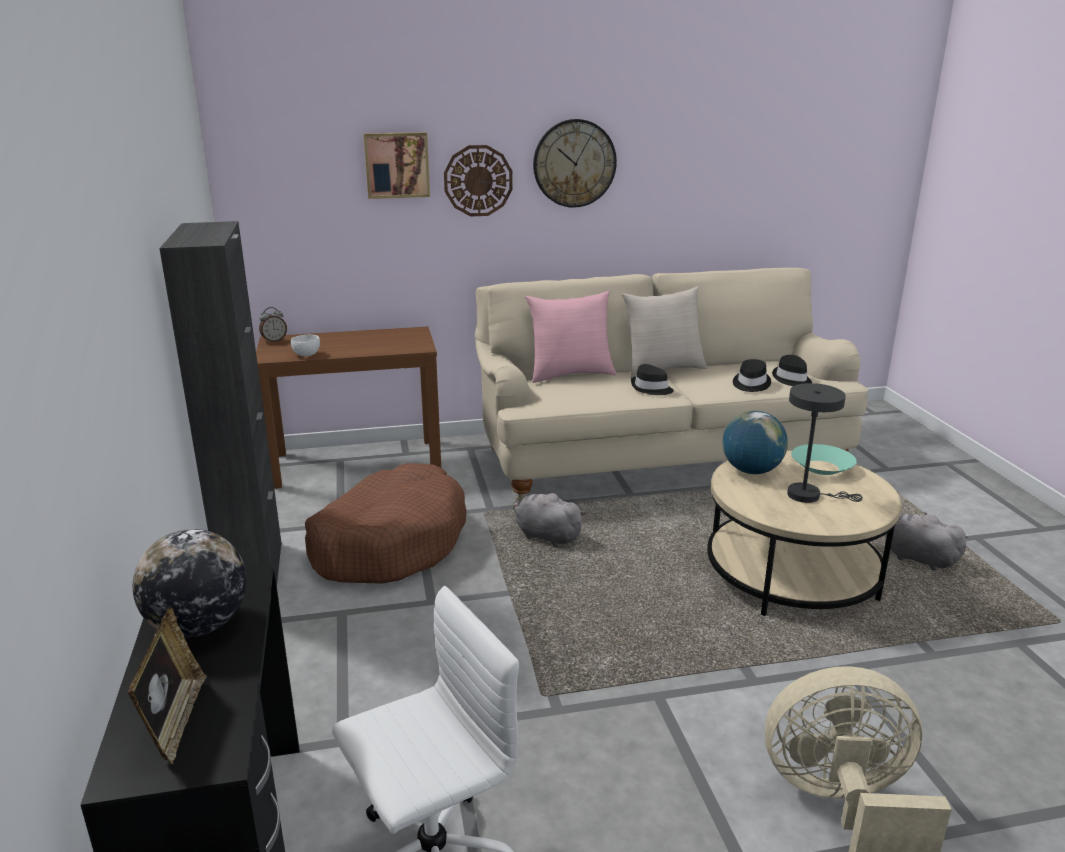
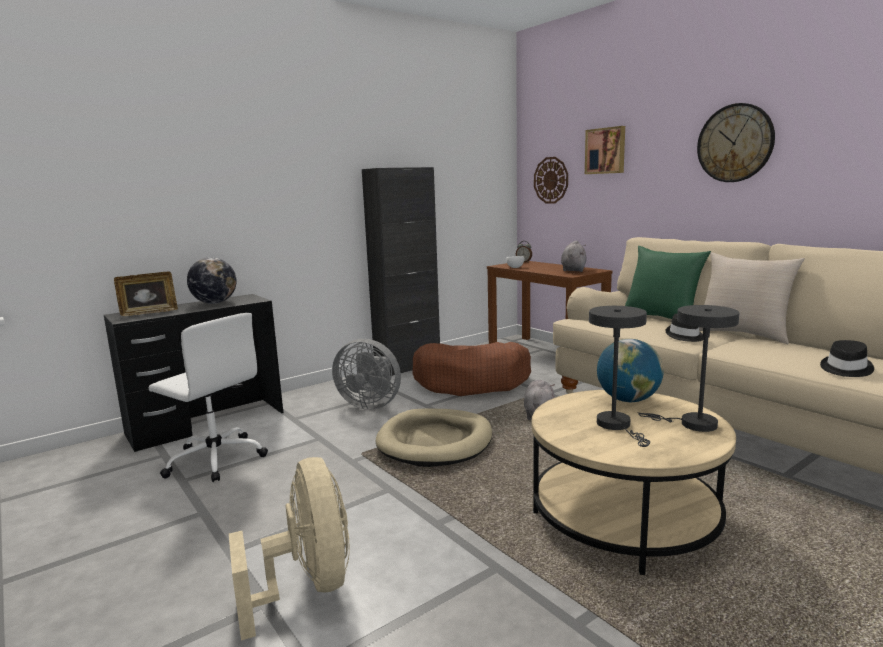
camera: 65 degrees right, 10 degrees down
wall clock [444,145,513,217] -> wall clock moved to [534,157,568,204]
pink pillow [525,291,617,383] -> green pillow [625,246,711,319]
black hat [733,359,771,392] -> none
turquoise bowl [791,444,857,475] -> grey table lamp [637,305,739,432]
grey plush toy [885,513,968,571] -> grey plush toy moved to [561,240,586,272]
none -> grey fan [332,339,401,410]
none -> beige dog bed [376,409,492,467]

